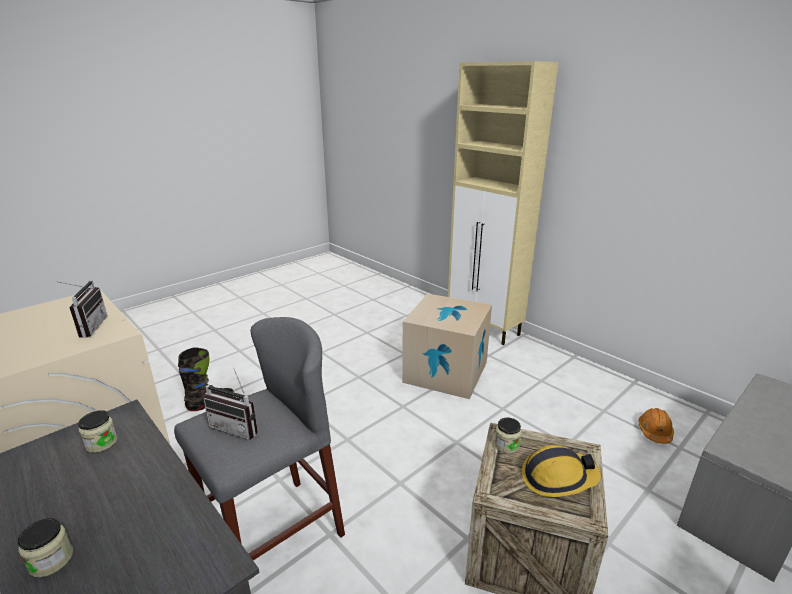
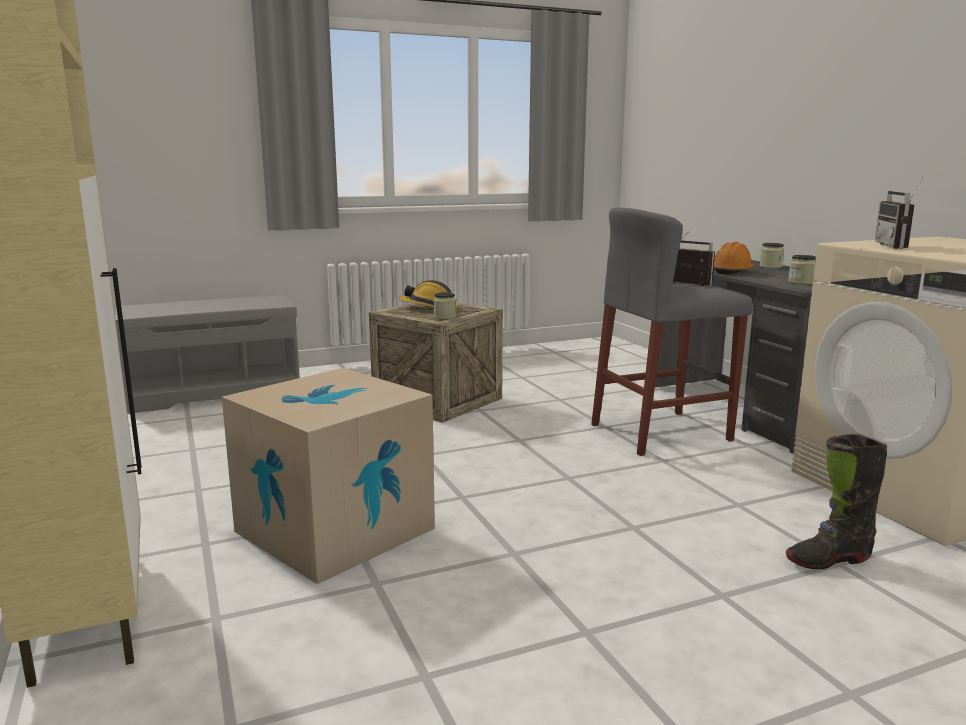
camera: 160 degrees left, 10 degrees down
orange hard hat [639,408,674,444] -> orange hard hat moved to [714,242,755,275]

